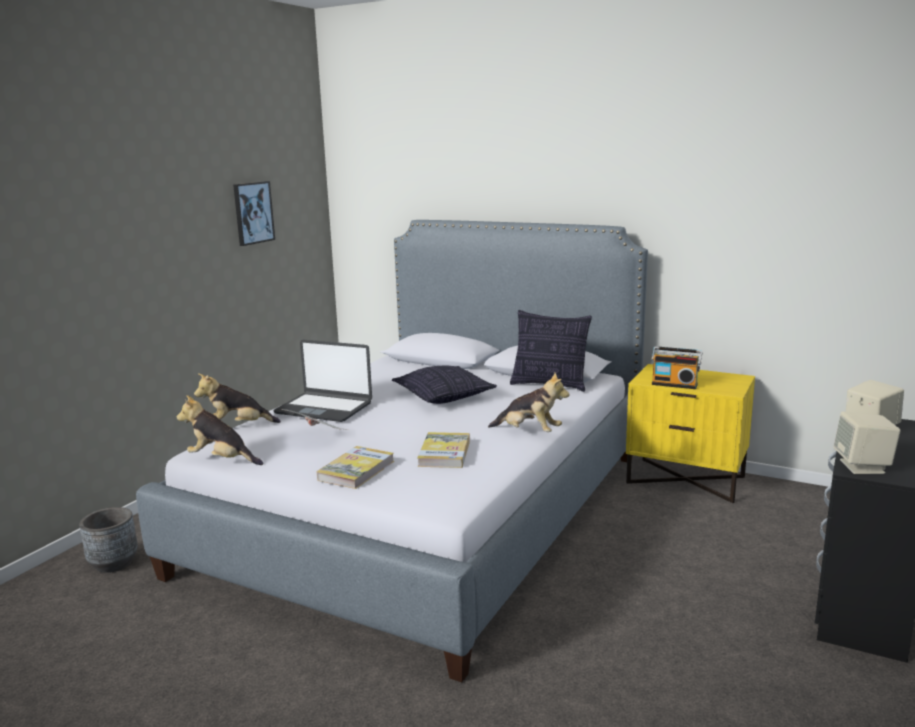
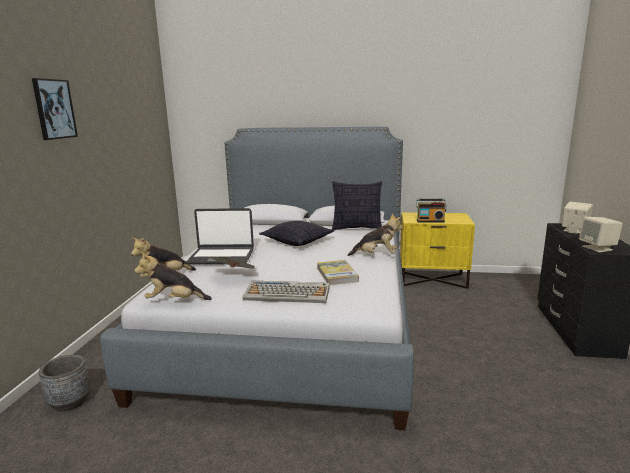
camera: 20 degrees left, 0 degrees up
picture [233,181,275,246] -> picture moved to [32,78,78,140]
book [317,446,394,489] -> keyboard [243,281,330,303]

